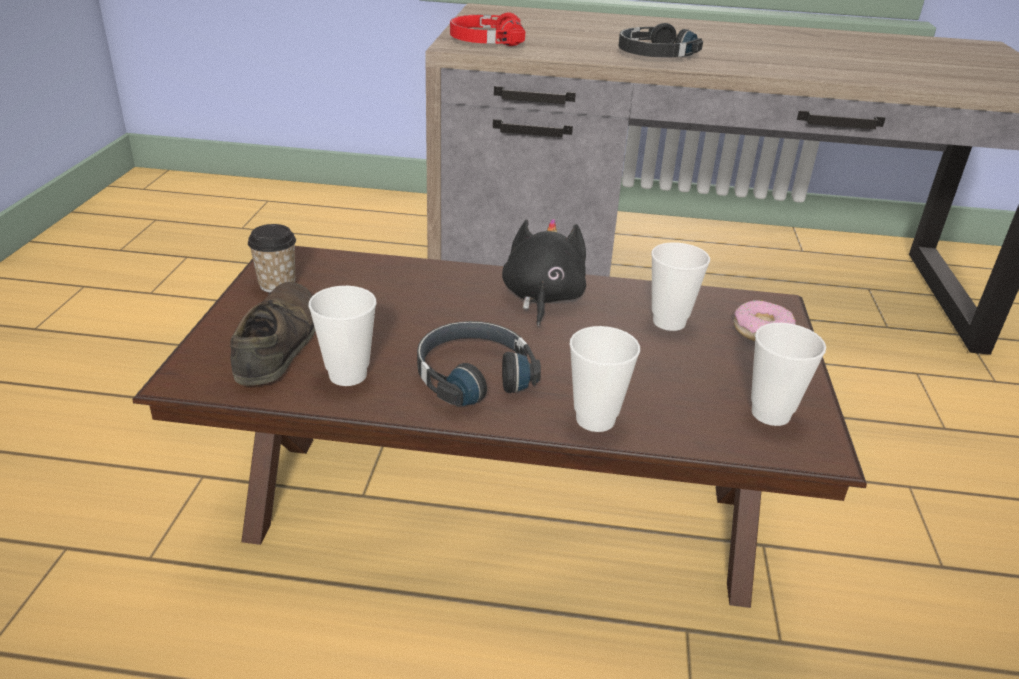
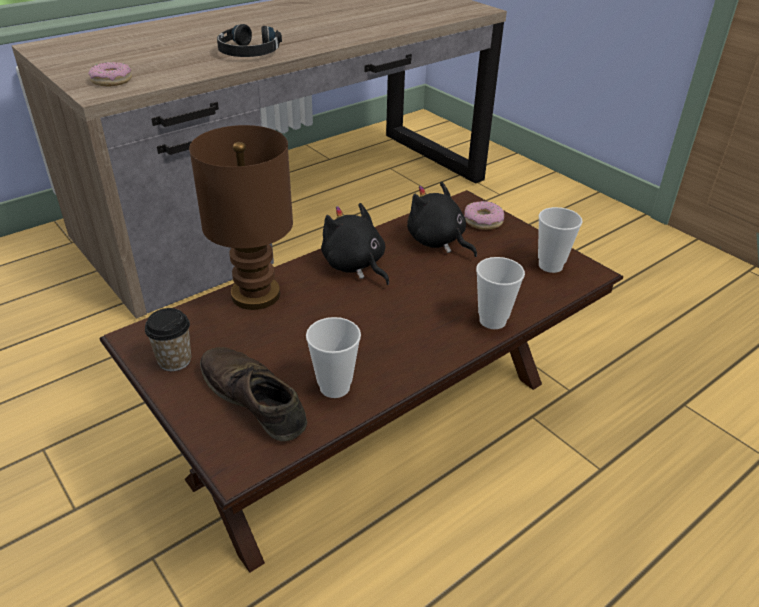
camera: 45 degrees left, 5 degrees up
black headphones [417,321,541,407] -> none
red headphones [450,12,525,46] -> donut [89,62,132,86]
cup [651,242,710,331] -> black plush toy [407,182,477,257]
none -> brown table lamp [189,125,293,310]

